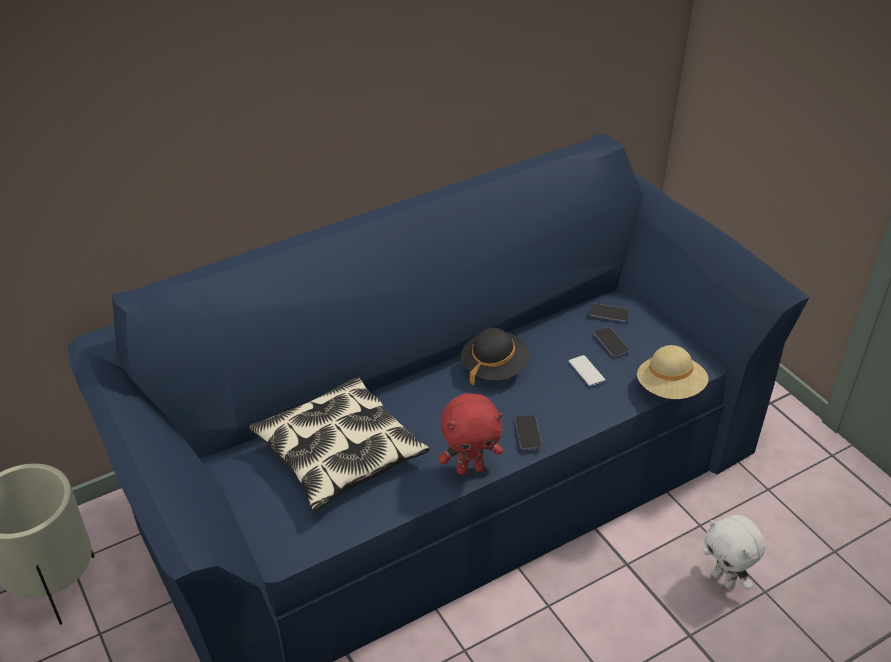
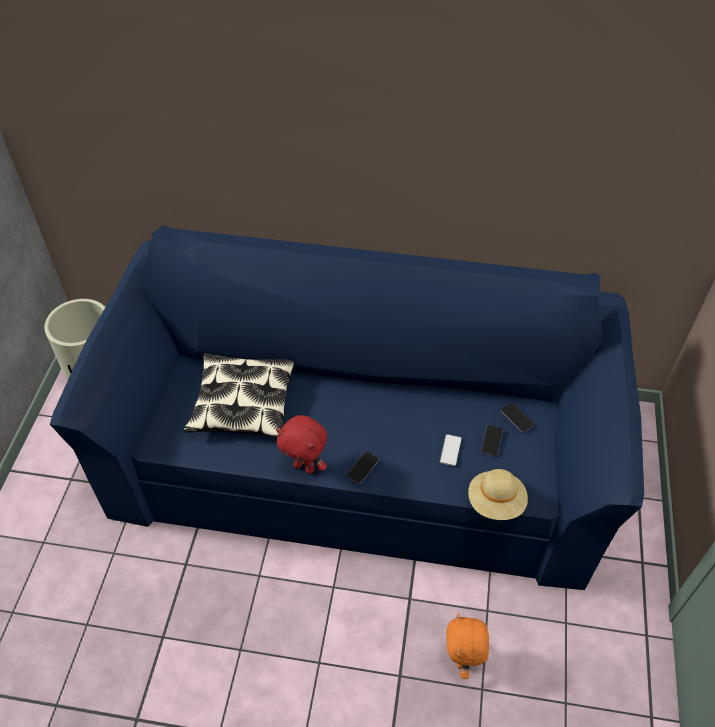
camera: 40 degrees right, 10 degrees up
black hat [461,328,530,385] -> none
white plush toy [703,515,766,590] -> orange plush toy [446,613,489,679]

